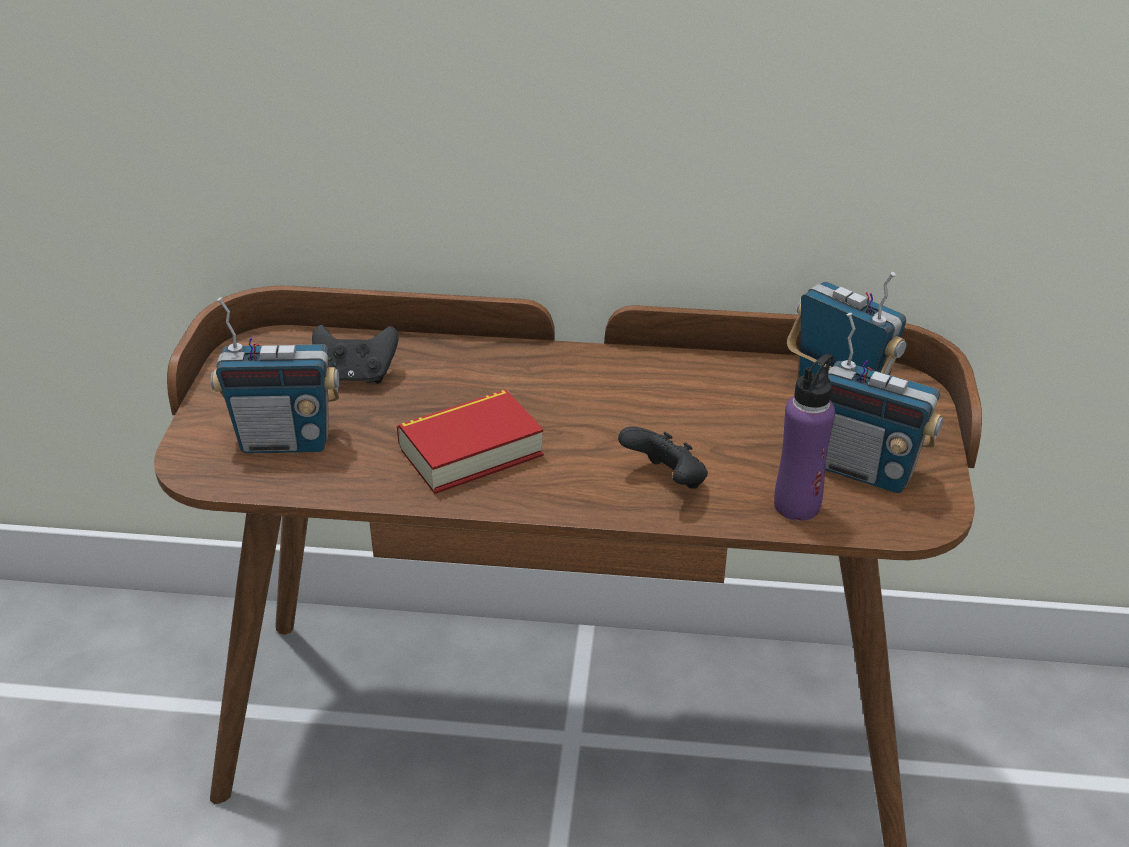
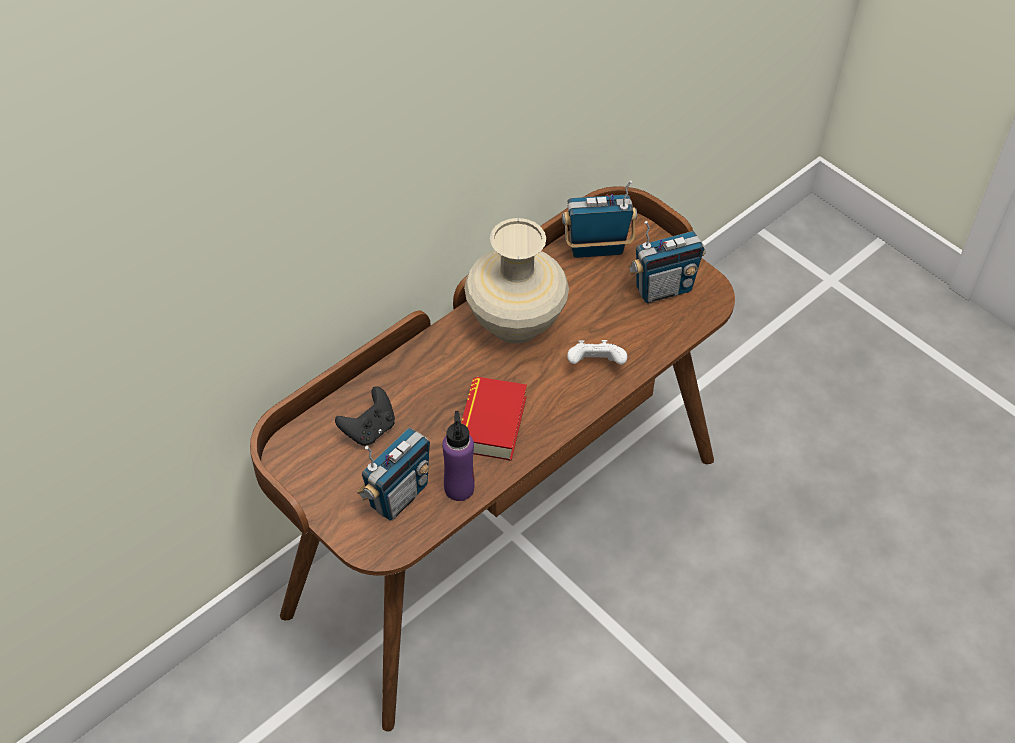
camera: 50 degrees left, 15 degrees up
black game controller [618,426,708,489] -> white game controller [567,340,627,365]
purple bottle [774,353,835,521] -> purple bottle moved to [442,411,475,501]
none -> beige vase [464,218,569,344]

